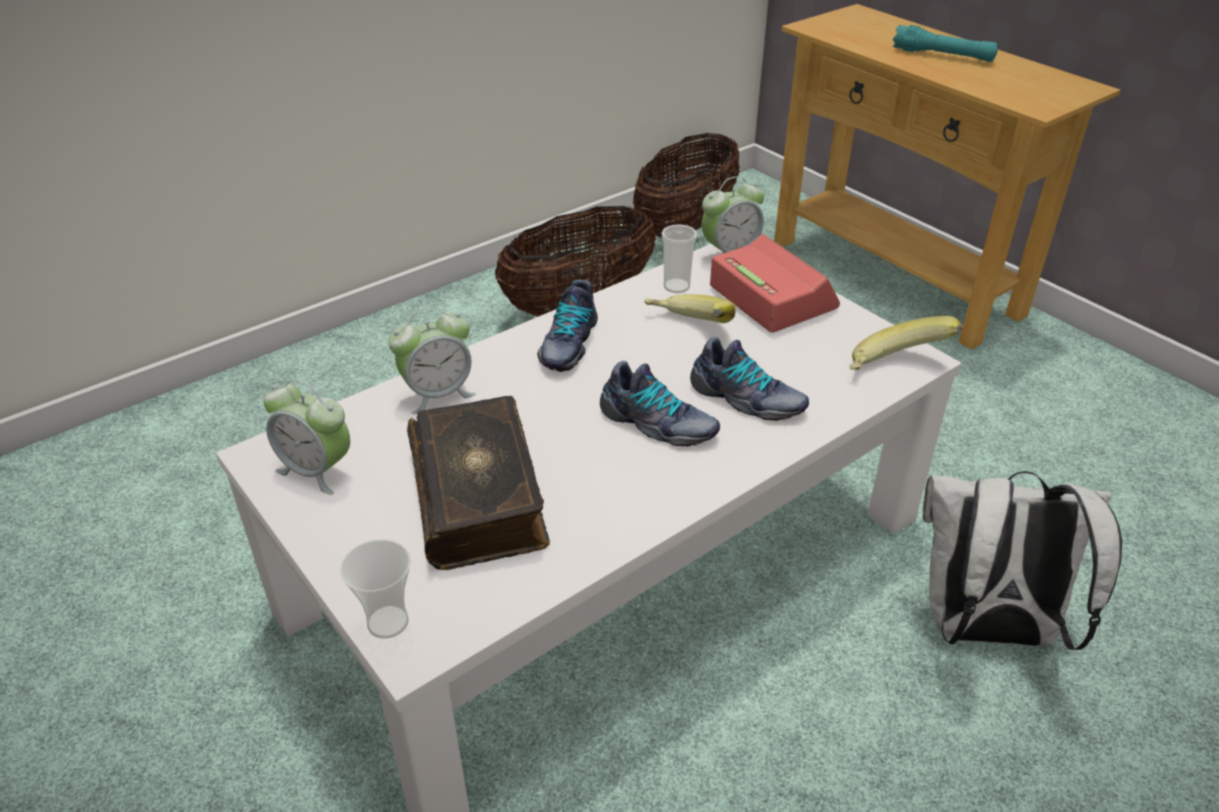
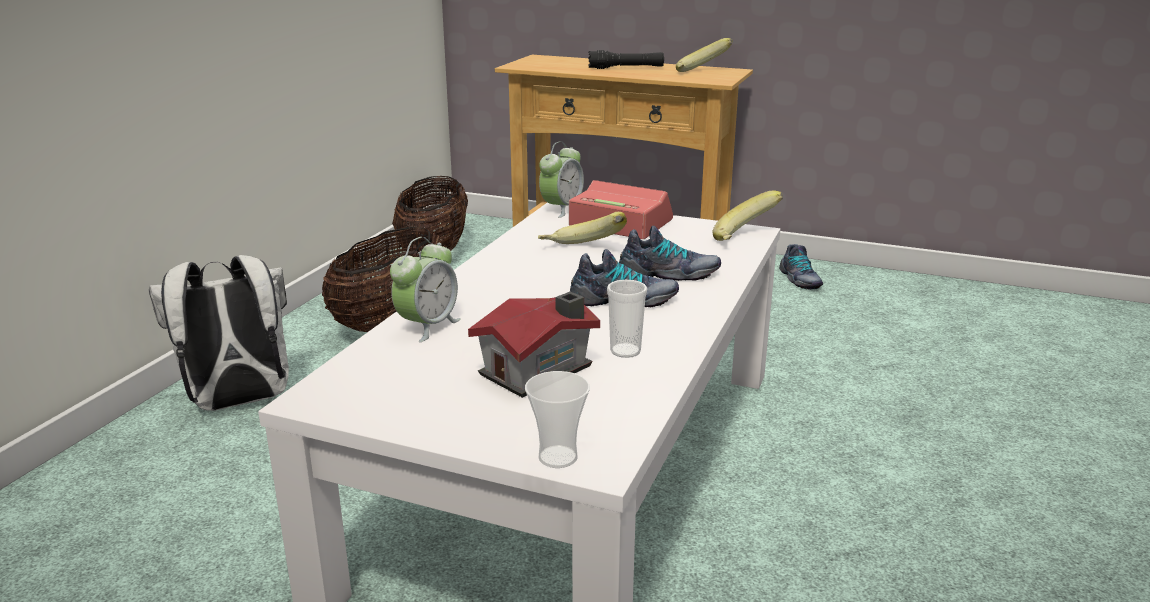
camera: 30 degrees left, 15 degrees down
alarm clock [264,379,350,495] -> none
book [407,396,550,570] -> toy house [468,292,600,398]
shoe [537,280,598,372] -> shoe moved to [779,244,823,290]
cup [661,224,697,293] -> cup moved to [607,280,647,358]
turquoise flashlight [893,25,998,62] -> black flashlight [588,50,664,69]
white backpack [923,471,1122,650] -> white backpack moved to [149,255,289,411]
none -> banana [676,38,733,72]

